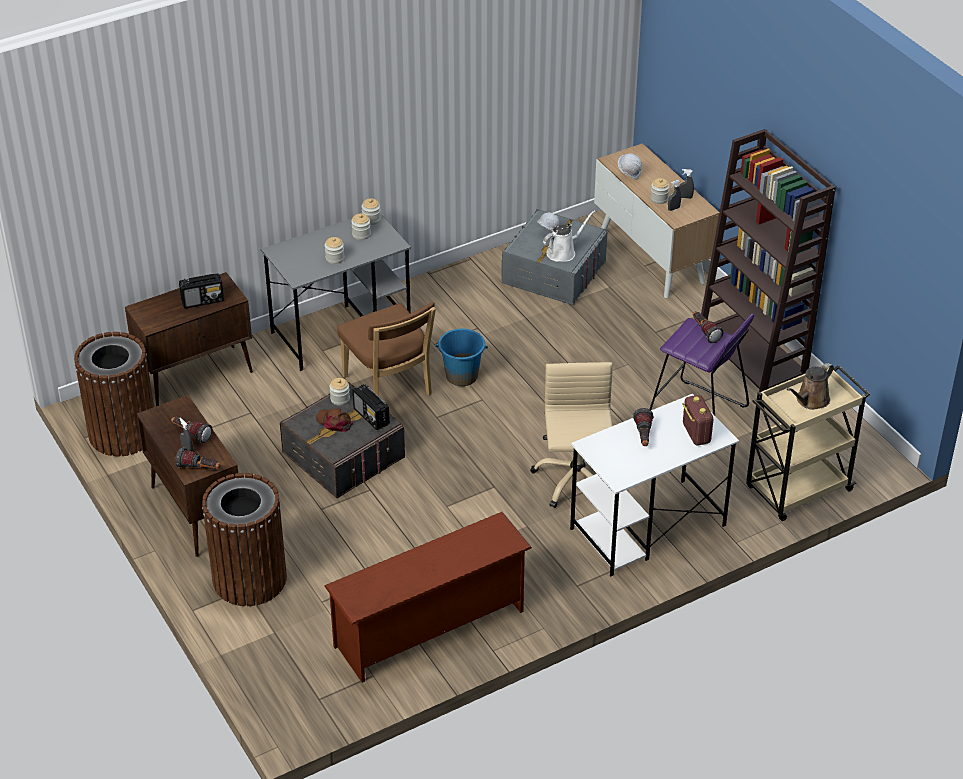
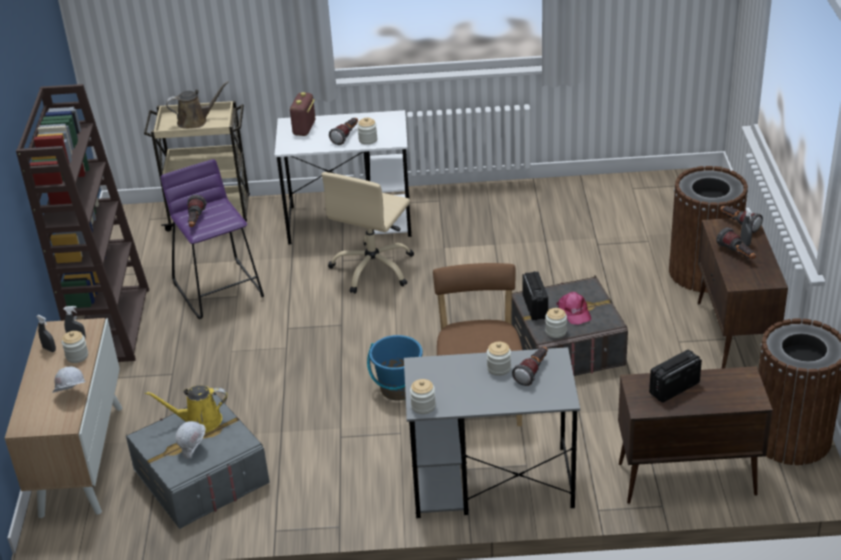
camera: 150 degrees left, 5 degrees down
radio [179,273,224,309] -> radio turned 45 degrees counterclockwise [649,350,702,403]
brown cap [316,409,354,432] -> pink cap [556,292,591,325]
brown shoe rack [324,512,532,683] -> none
jar [351,213,371,240] -> jar moved to [357,117,377,145]
white watering can [543,210,595,262] -> yellow watering can [145,385,227,432]
none -> flashlight [512,346,548,386]

